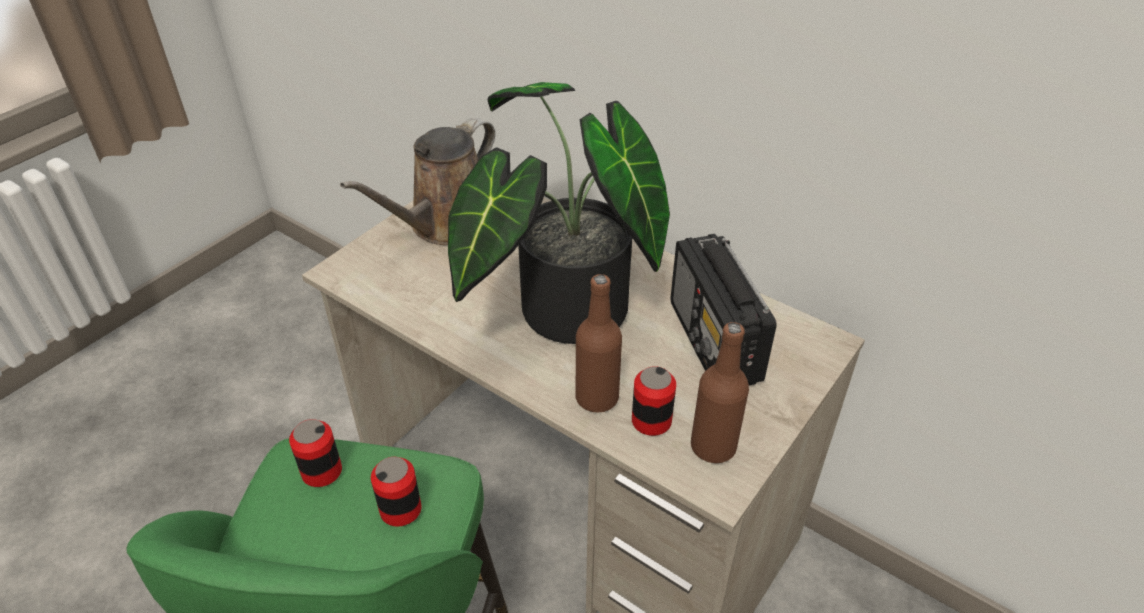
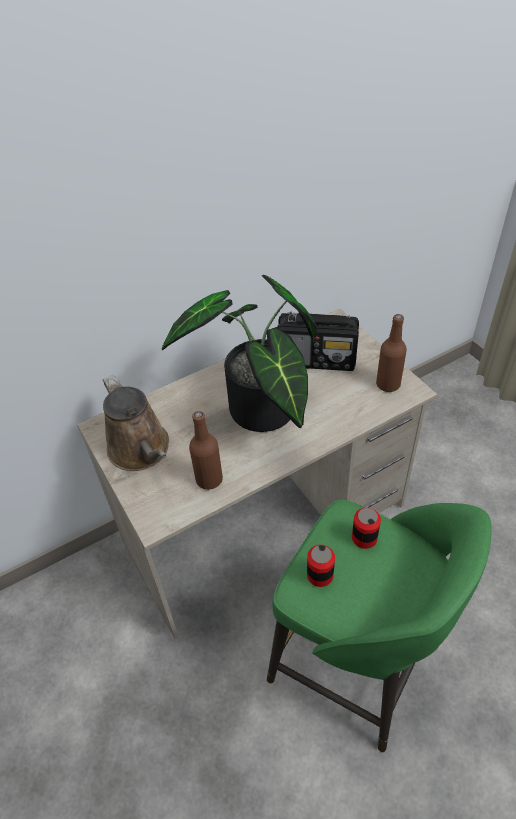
camera: 65 degrees left, 5 degrees up
brown bottle [576,274,622,413] -> brown bottle moved to [189,411,223,490]
can [632,366,676,436] -> none

